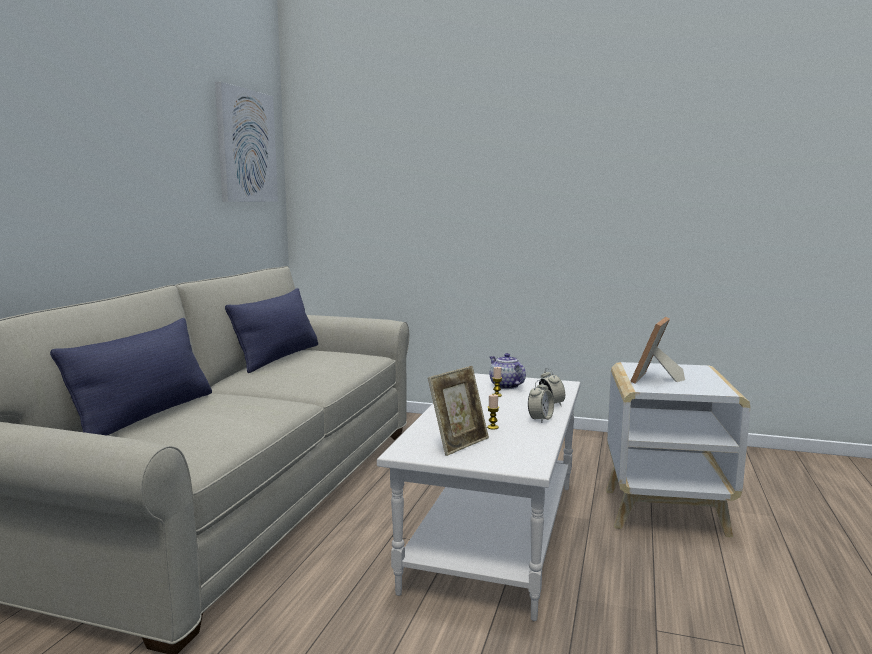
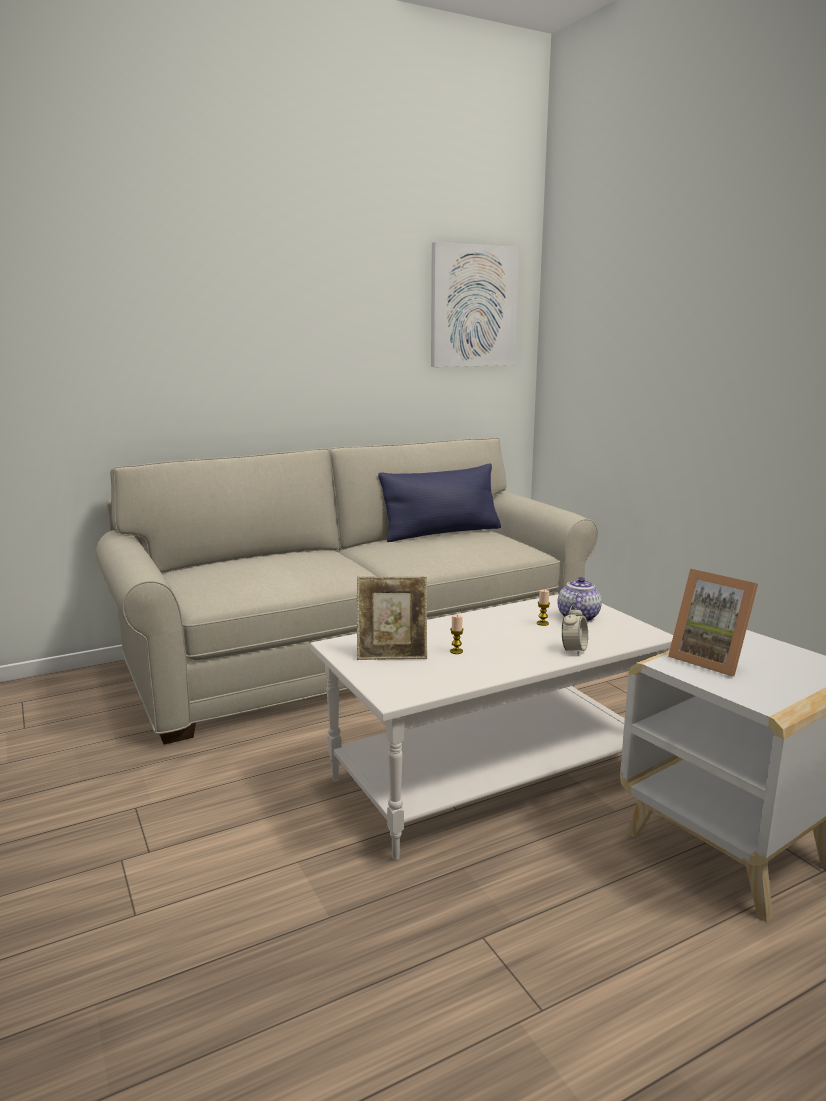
camera: 45 degrees right, 5 degrees up
blue pillow [50,318,212,435] -> none
alarm clock [528,380,554,423] -> none
picture frame [630,317,685,384] -> picture frame turned 120 degrees counterclockwise [668,569,758,676]

